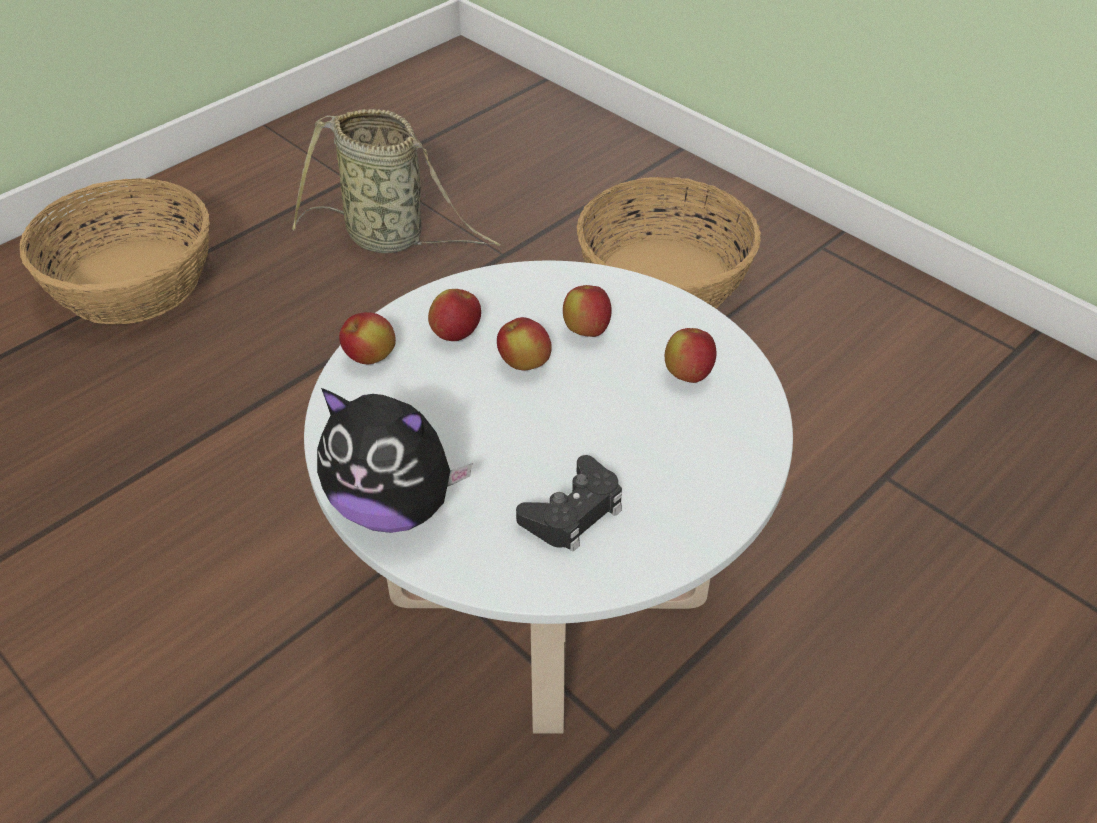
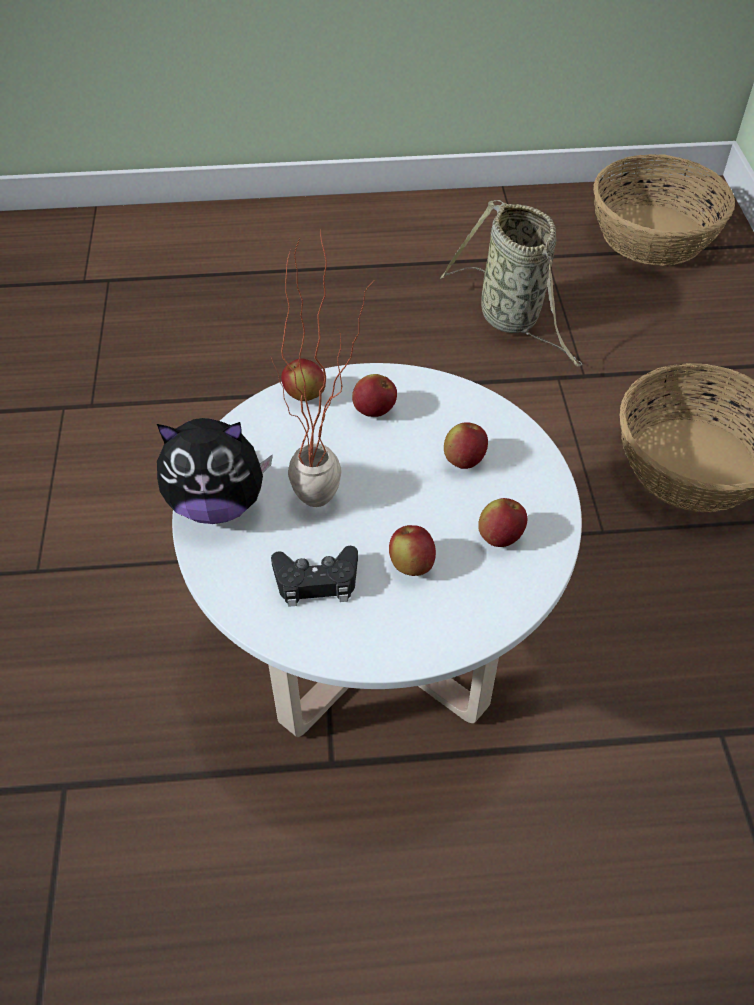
camera: 40 degrees right, 5 degrees up
basket [20,178,210,325] -> basket moved to [593,154,735,266]
plush toy [317,388,472,533] -> plush toy turned 60 degrees counterclockwise [157,418,273,524]
apple [497,317,552,371] -> apple moved to [389,525,436,576]
none -> potted plant [271,230,374,507]

